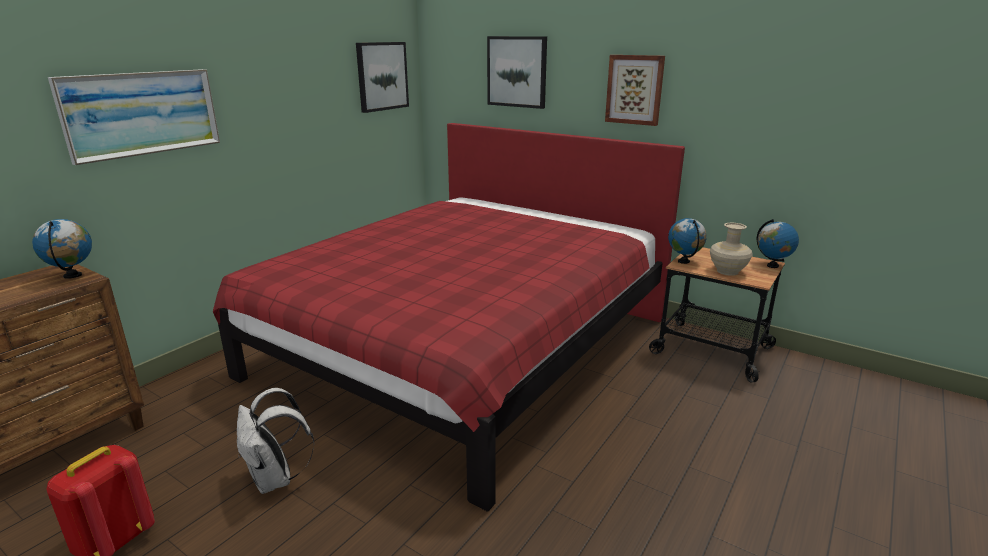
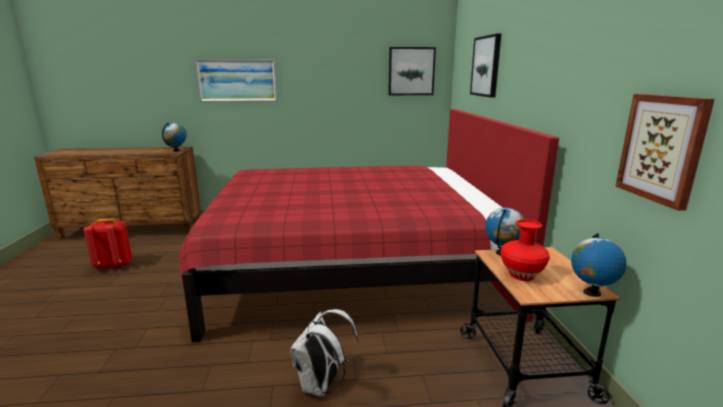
camera: 50 degrees right, 5 degrees down
white backpack [237,388,314,494] -> white backpack moved to [290,309,359,396]
picture [605,55,665,126] -> picture moved to [615,94,715,211]
beige vase [710,223,753,276] -> red vase [500,219,550,281]

